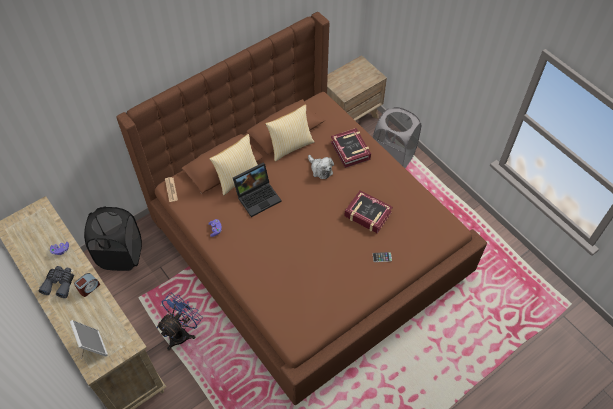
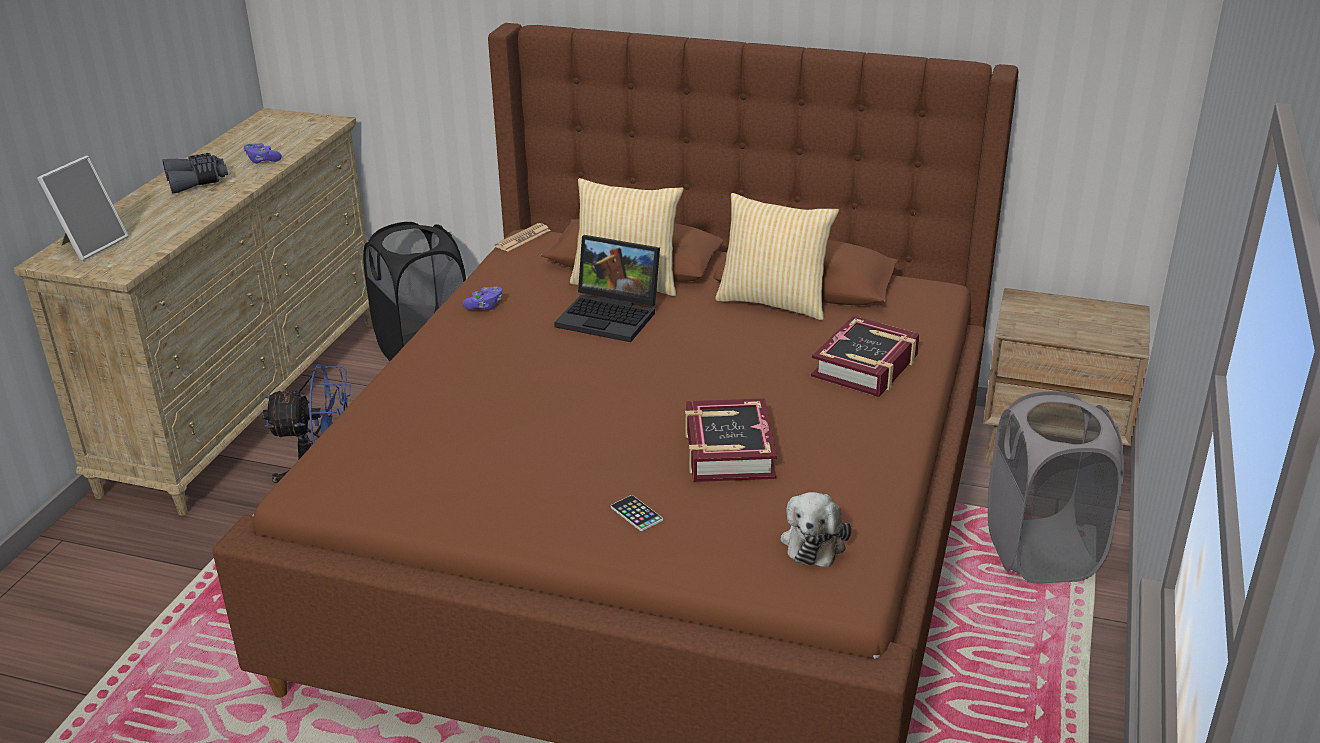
camera: 55 degrees right, 25 degrees down
alarm clock [74,273,100,297] -> none
plush toy [308,155,334,179] -> plush toy moved to [780,492,852,567]

